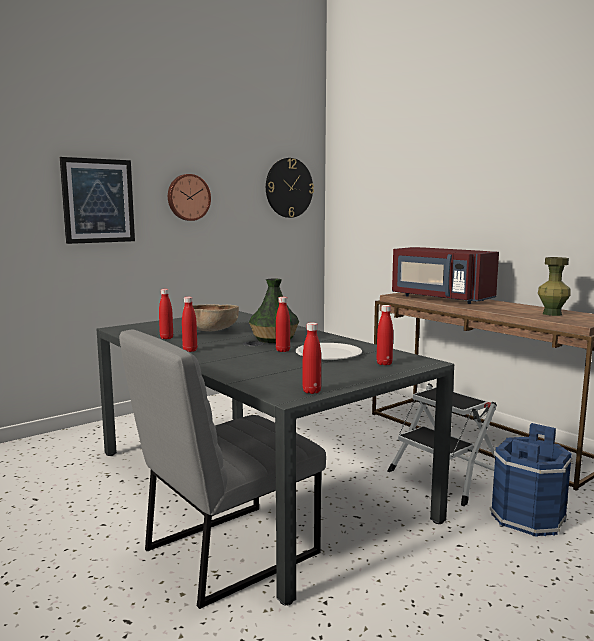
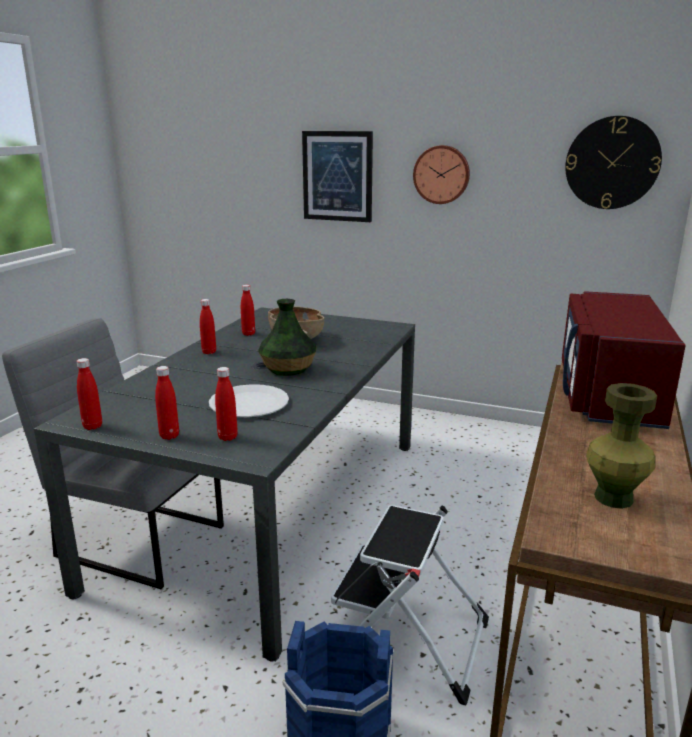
camera: 60 degrees right, 10 degrees up
red bottle [276,297,290,352] -> red bottle moved to [155,366,179,440]

